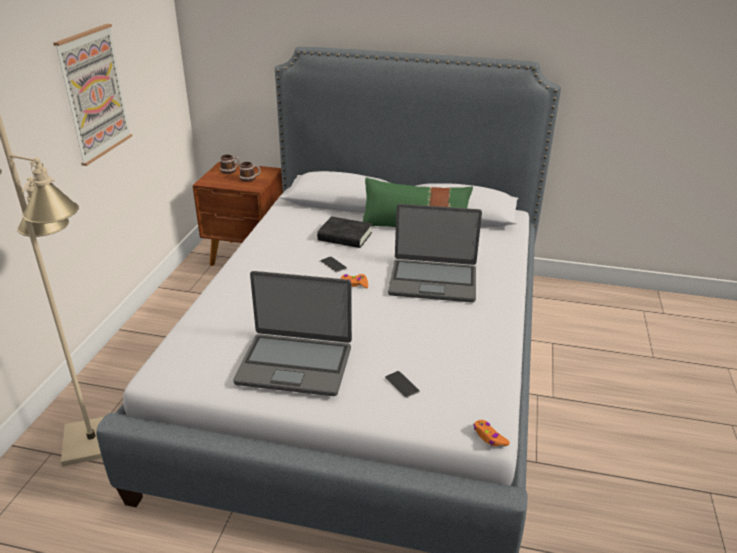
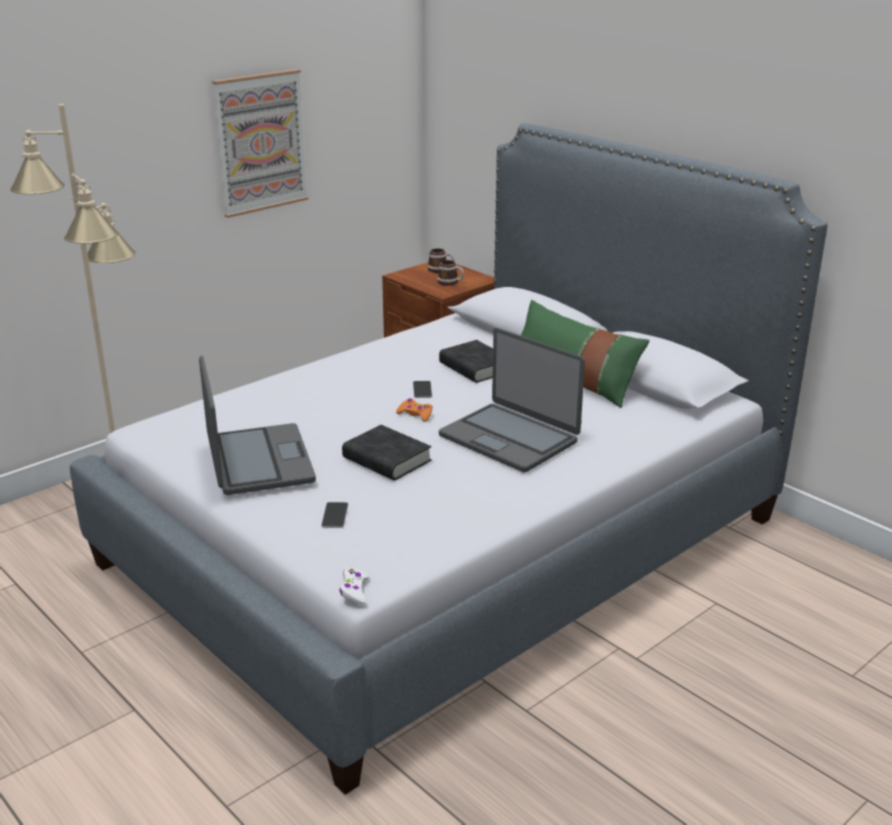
camera: 35 degrees right, 5 degrees down
laptop [233,271,352,396] -> laptop turned 150 degrees counterclockwise [199,356,316,495]
orange game controller [473,420,510,446] -> white game controller [340,568,370,605]
none -> black book [342,425,431,480]

